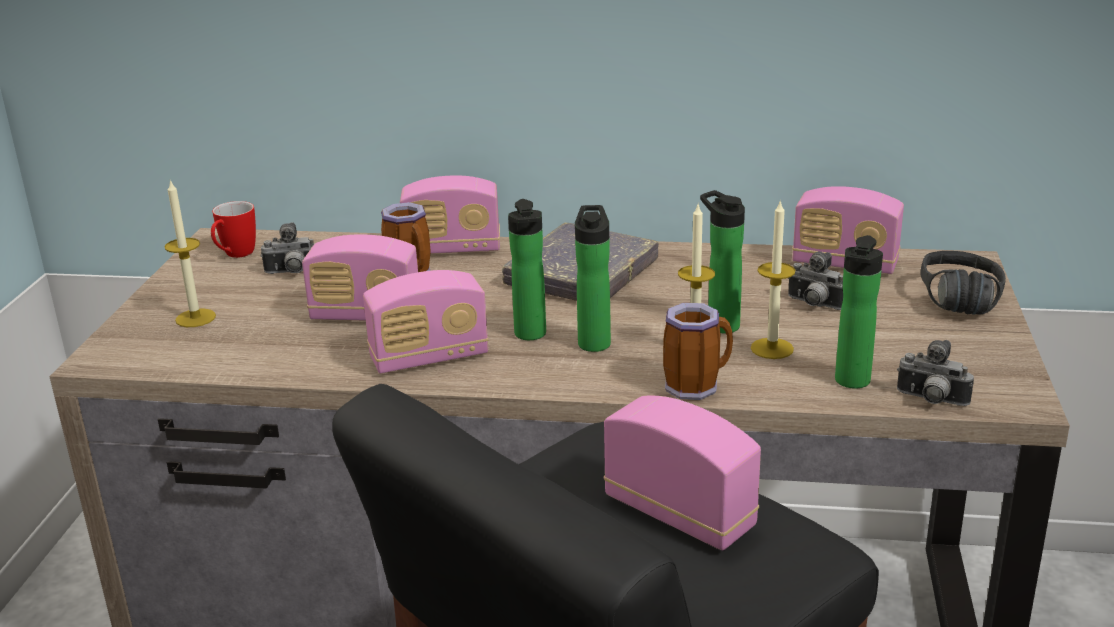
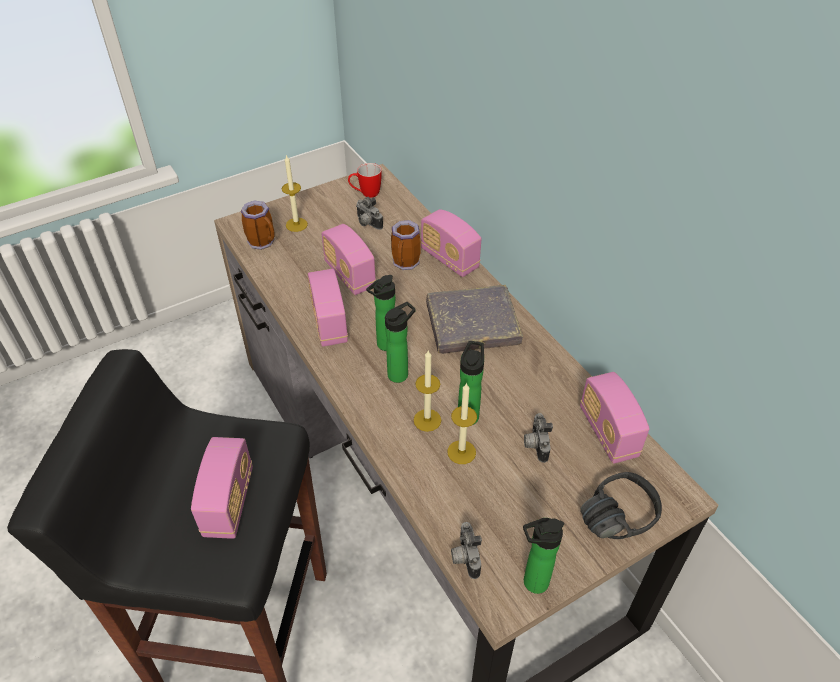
camera: 50 degrees right, 20 degrees up
radio [363,270,489,374] -> radio turned 45 degrees clockwise [308,269,348,346]
mug [663,303,733,400] -> mug moved to [241,200,275,250]
bottle [835,235,883,388] -> bottle moved to [523,518,564,594]

